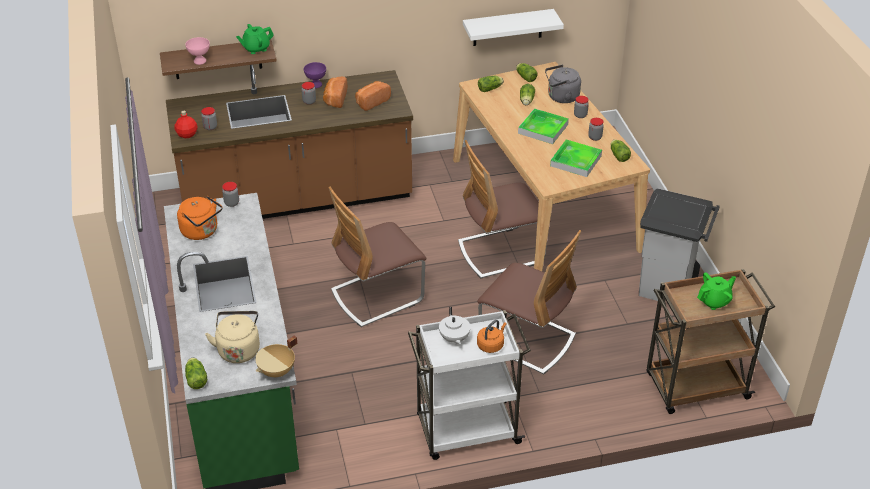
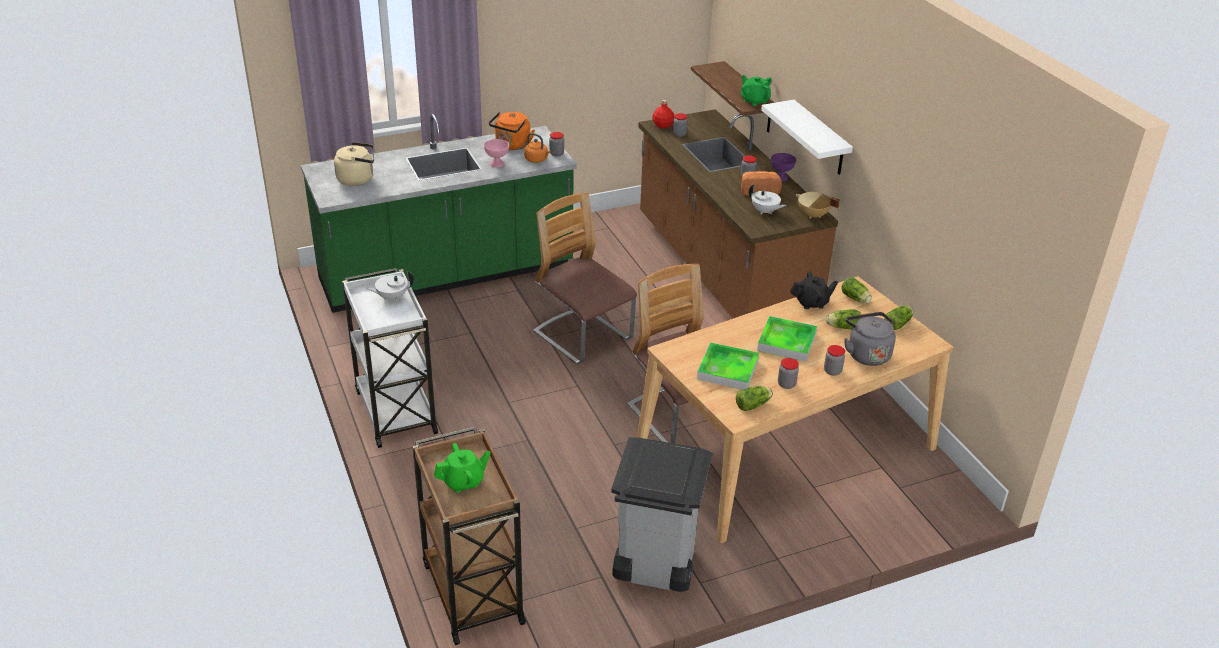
camera: 80 degrees right, 5 degrees down
pink bowl [185,37,210,65] -> pink bowl moved to [484,139,509,168]
lettuce [185,358,207,389] -> none
beige cooking pot [255,336,297,377] -> beige cooking pot moved to [796,192,840,219]
bread [355,81,391,111] -> white teapot [749,184,786,215]
white shelf [463,9,564,46] -> white shelf moved to [761,100,853,175]
chair [477,230,581,374] -> none
orange kettle [477,320,507,353] -> orange kettle moved to [524,133,551,163]
green teapot [697,272,736,310] -> green teapot turned 75 degrees counterclockwise [434,443,491,493]
none -> black teapot [790,272,838,309]

